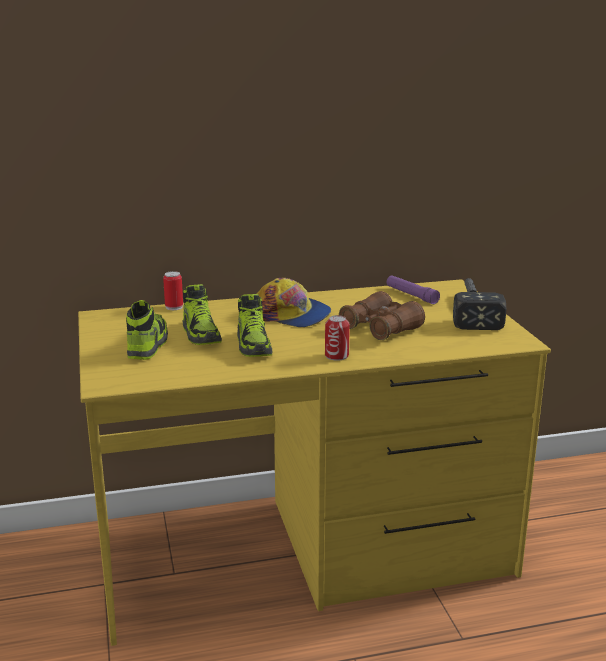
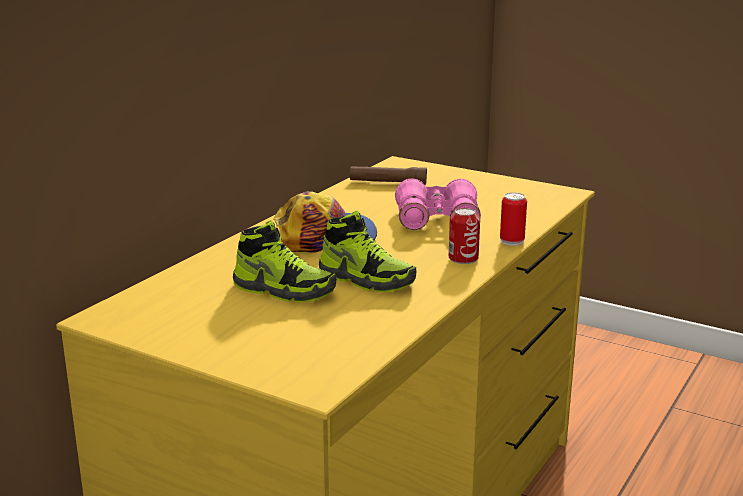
camera: 45 degrees left, 0 degrees up
shoe [126,300,168,360] -> none
can [163,271,183,310] -> can moved to [500,192,527,246]
brown binoculars [339,291,425,340] -> pink binoculars [395,179,481,230]
purple flashlight [387,275,440,304] -> brown flashlight [350,166,427,185]
hammer [453,278,506,330] -> none

